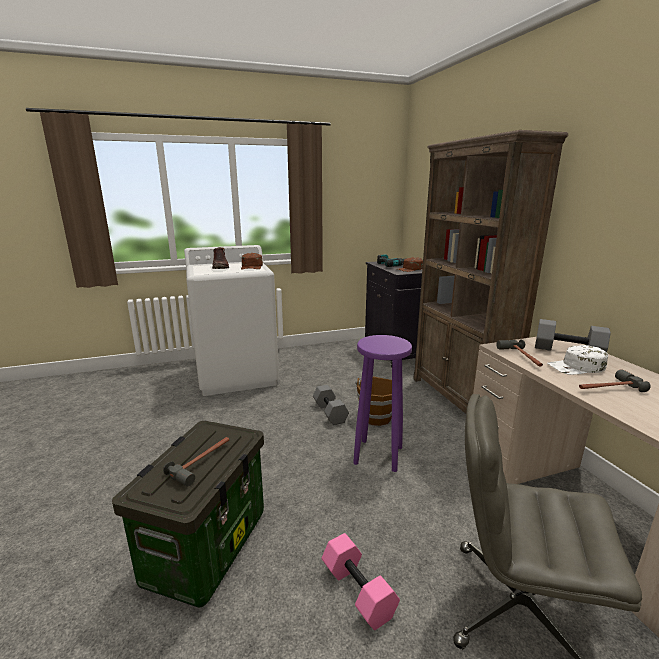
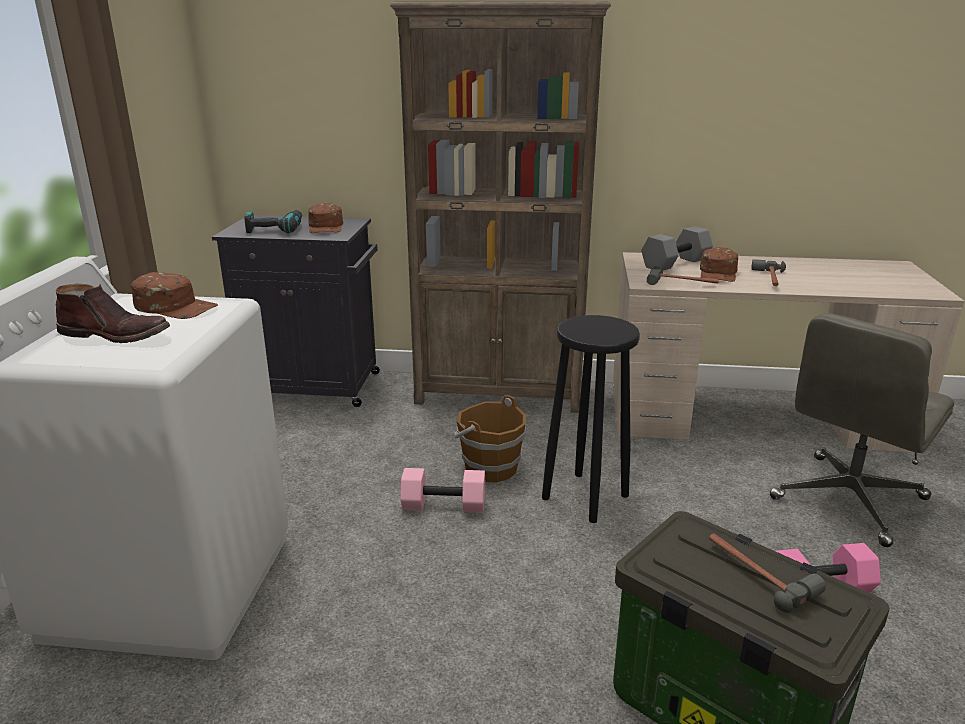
camera: 65 degrees left, 5 degrees up
grey dumbbell [313,385,349,425] -> pink dumbbell [400,468,485,513]
purple stool [353,335,412,472] -> black stool [542,315,640,523]
white cap [547,345,608,375] -> brown cap [700,247,738,282]

